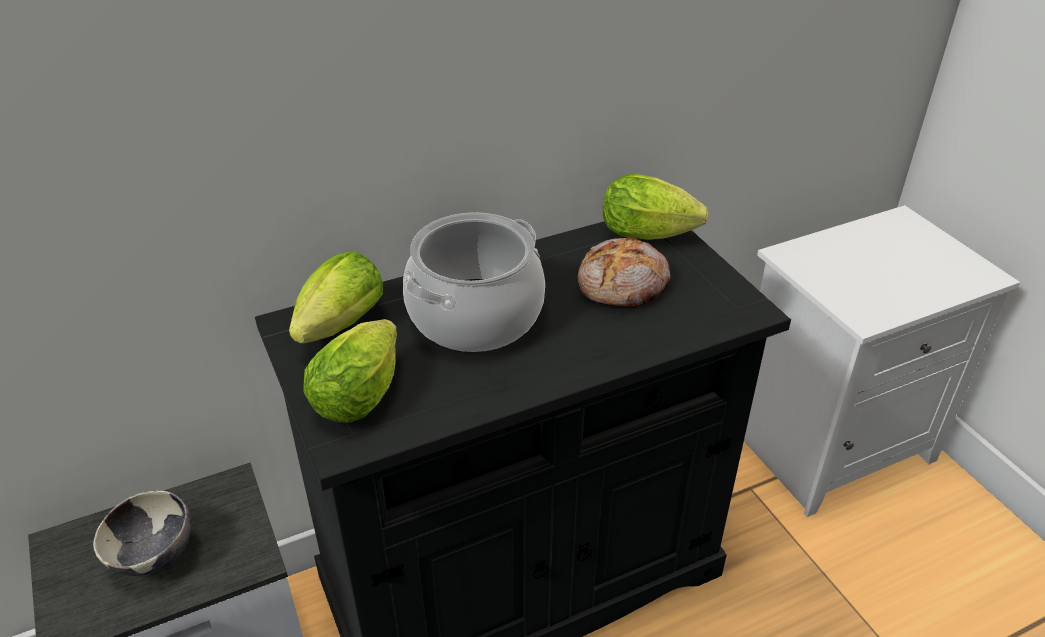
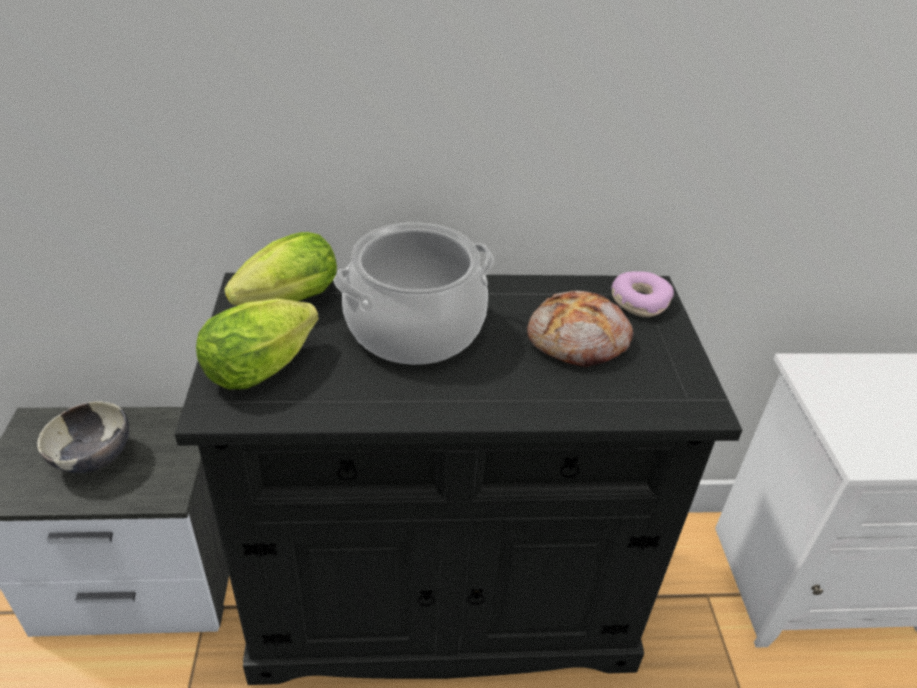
camera: 20 degrees right, 0 degrees up
lettuce [603,174,709,240] -> donut [611,271,674,317]

